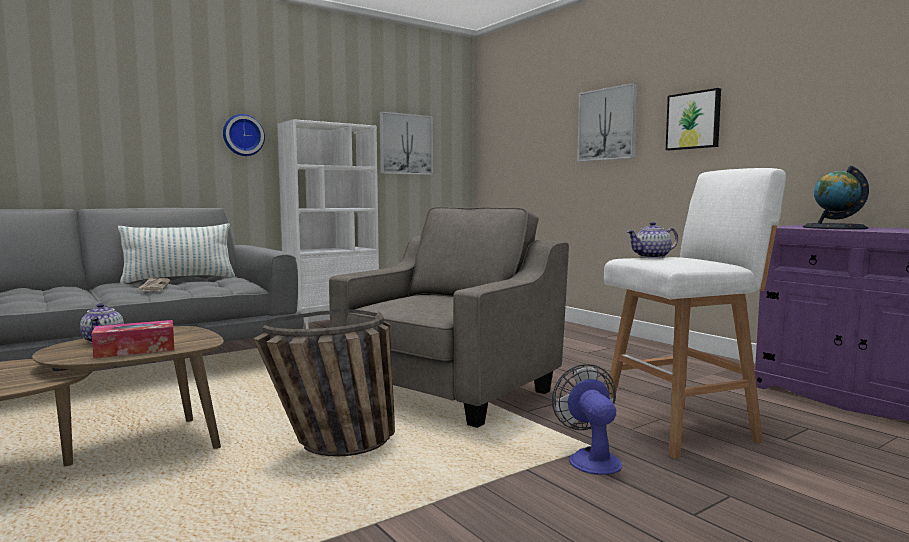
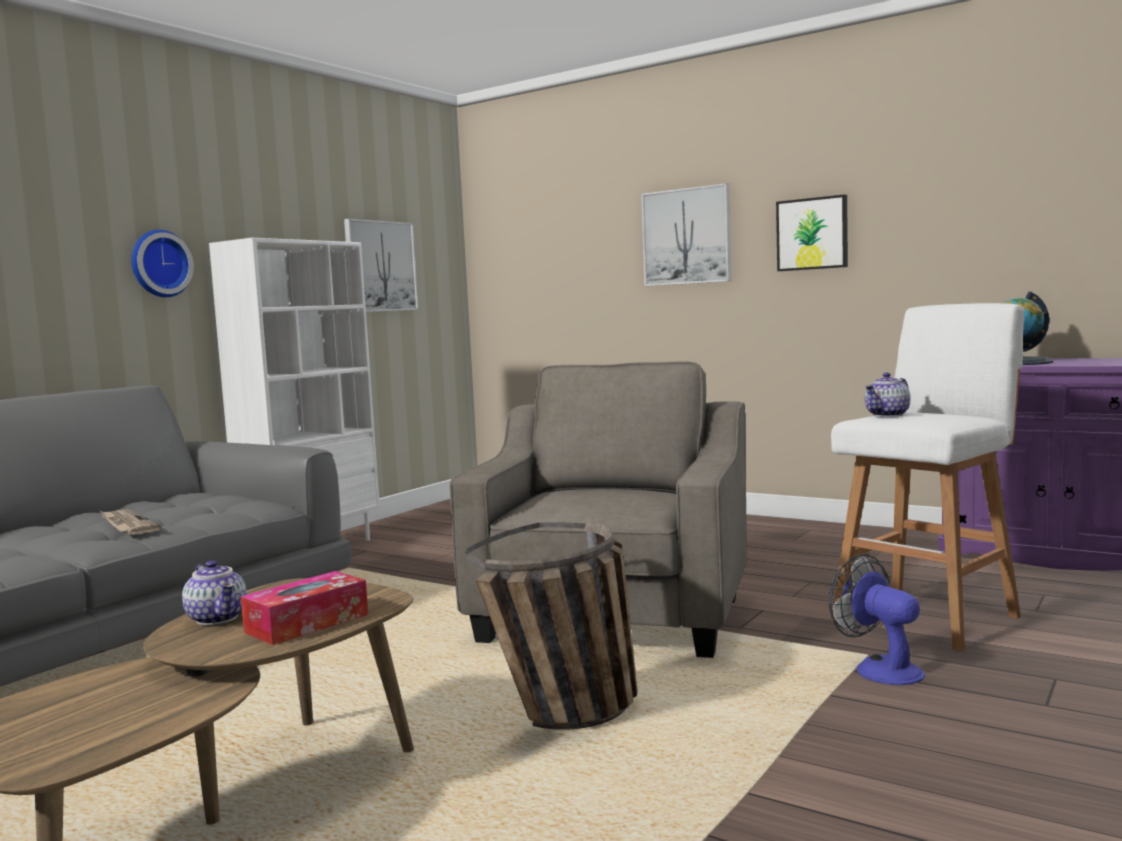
camera: 20 degrees left, 0 degrees up
pillow [118,224,235,284] -> none

